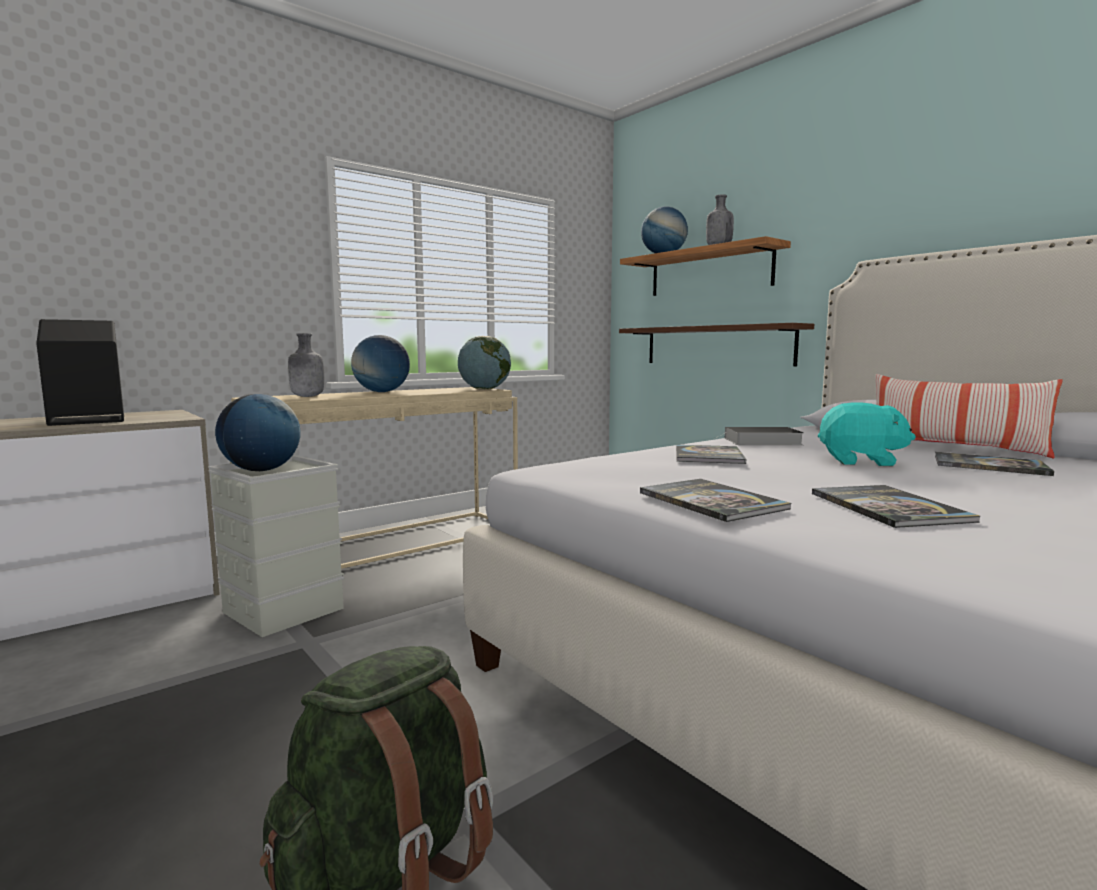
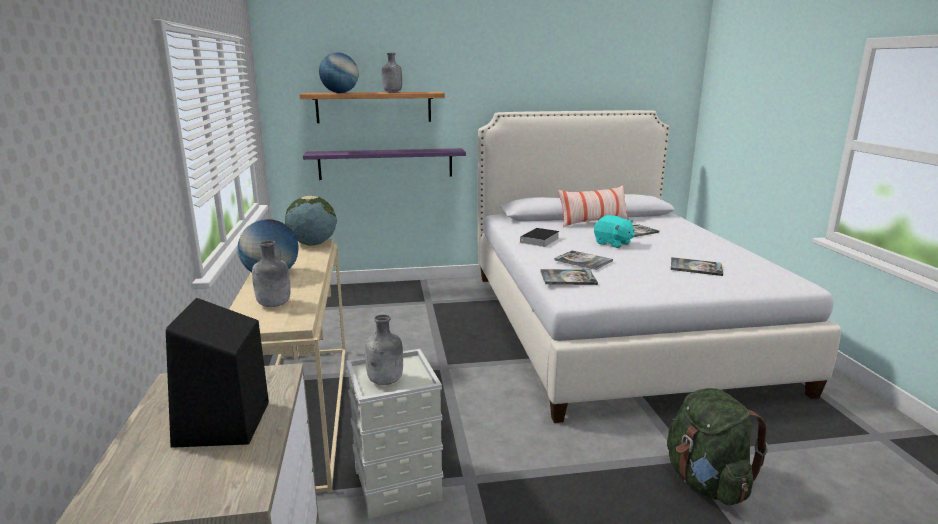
camera: 60 degrees left, 10 degrees up
globe [215,394,301,471] -> grey bottle [365,314,403,385]
brown shelf [619,323,814,366] -> purple shelf [303,148,466,180]
book [640,479,791,522] -> book moved to [540,269,598,285]
turquoise plush toy [818,402,916,467] -> turquoise plush toy turned 90 degrees clockwise [594,215,634,248]

